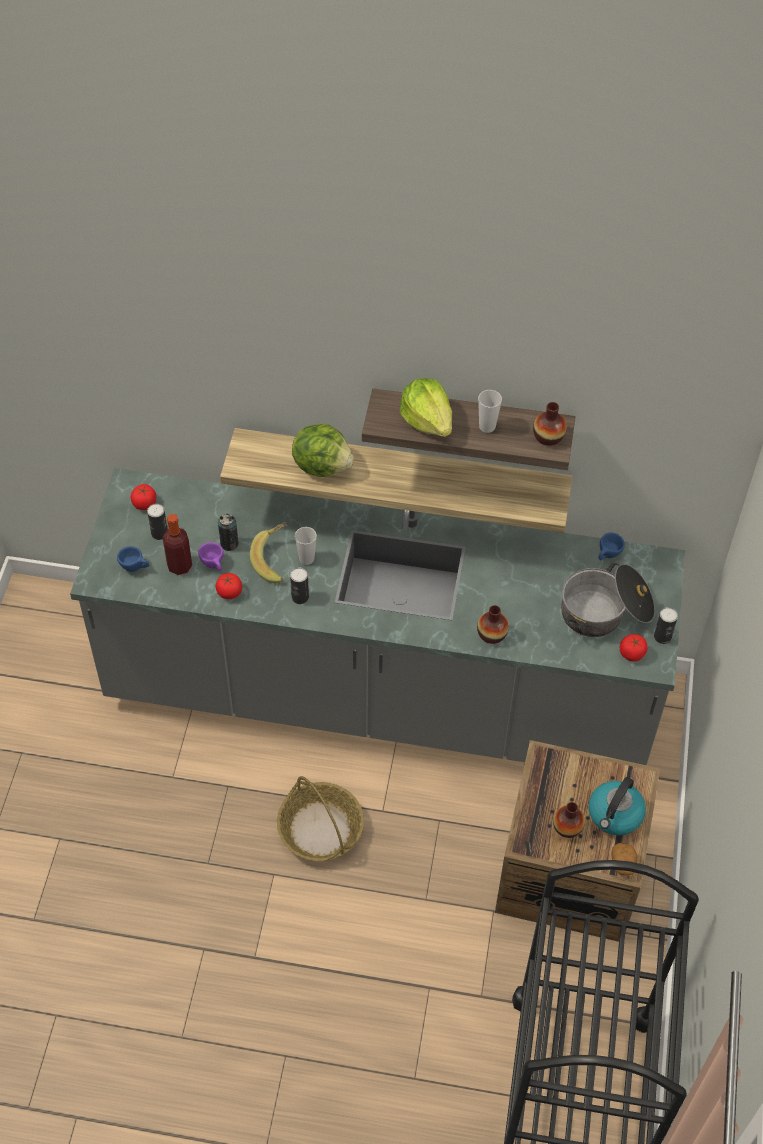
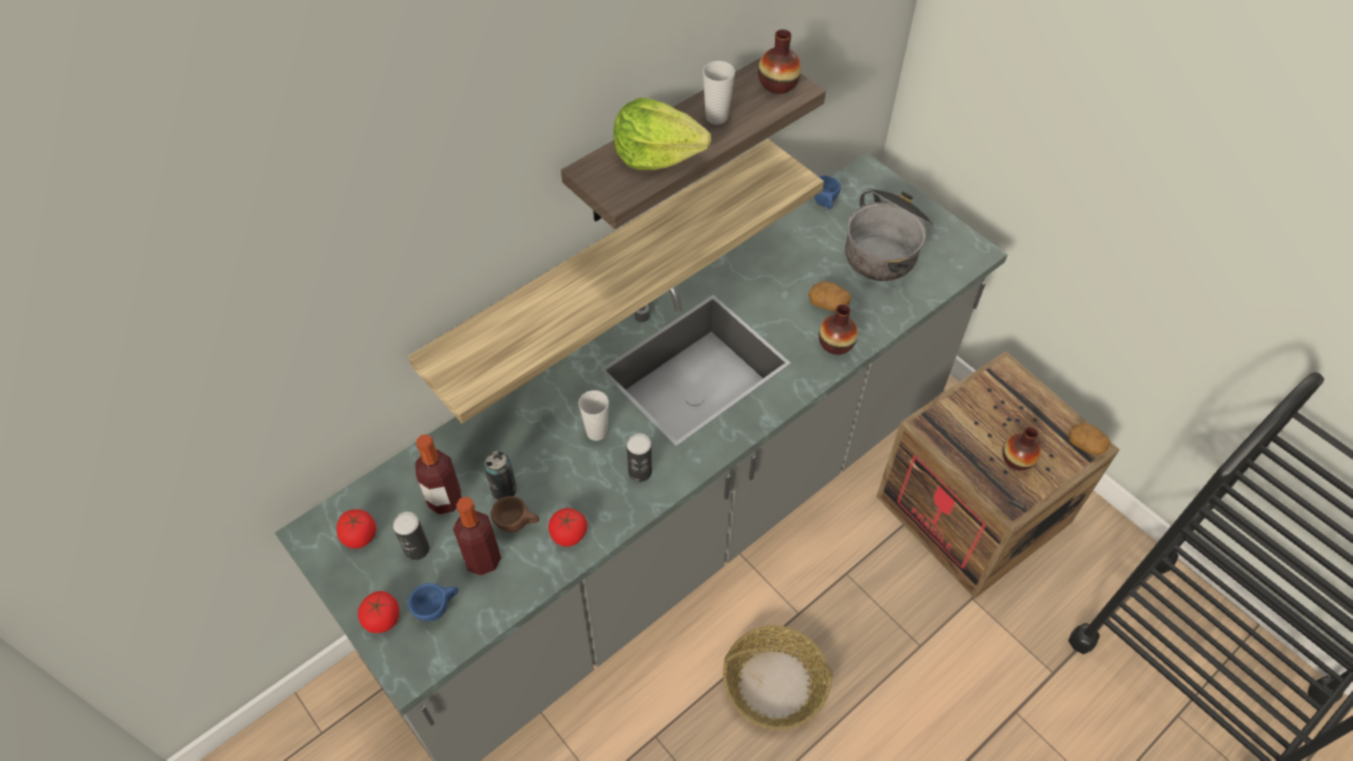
camera: 50 degrees left, 0 degrees up
purple cup [198,542,224,571] -> brown cup [491,496,539,533]
banana [250,522,287,583] -> none
lettuce [292,424,354,477] -> none
kettle [588,777,646,835] -> none
tomato [620,634,647,662] -> tomato moved to [358,591,399,633]
can [654,607,678,644] -> none
none -> bottle [415,434,462,514]
none -> potato [808,281,852,311]

